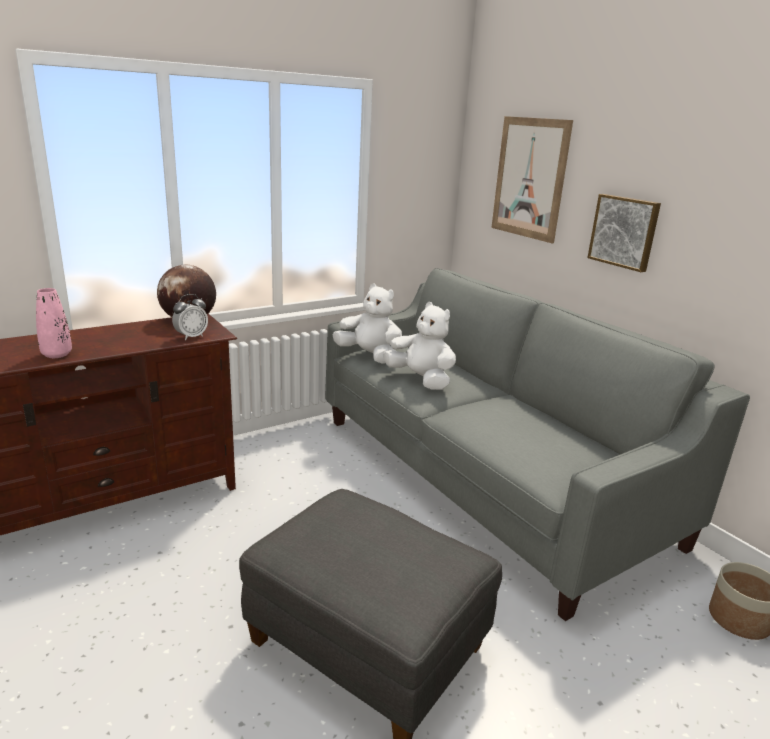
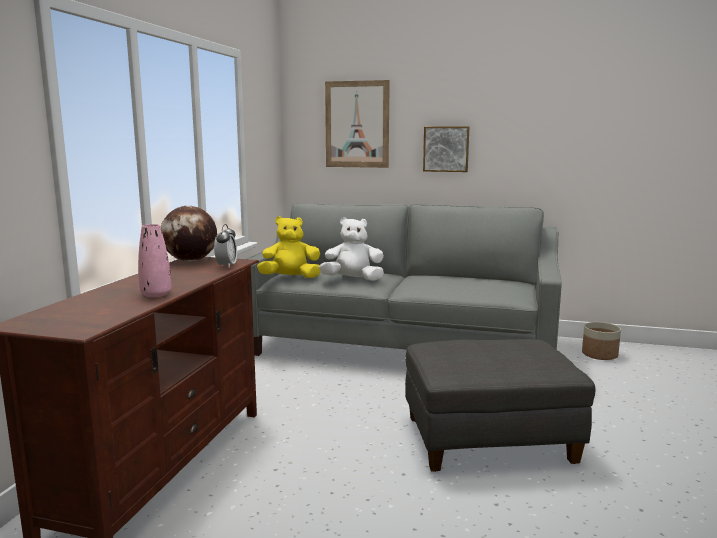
camera: 40 degrees left, 10 degrees down
white plush toy [333,284,402,364] -> yellow plush toy [257,216,321,278]

